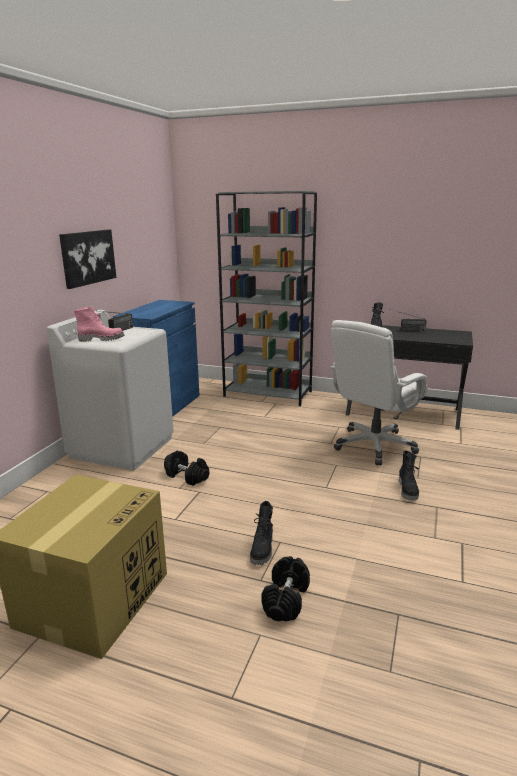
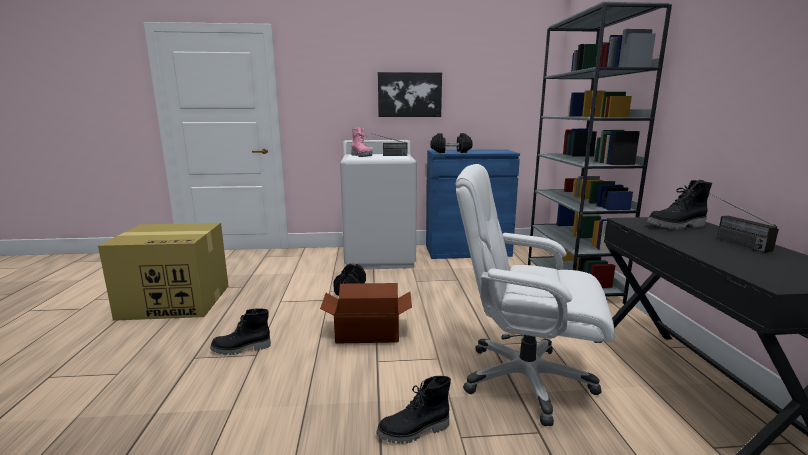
camera: 65 degrees right, 5 degrees down
black dumbbell [261,556,310,622] -> black dumbbell moved to [430,133,473,153]
none -> cardboard box [320,283,412,344]

